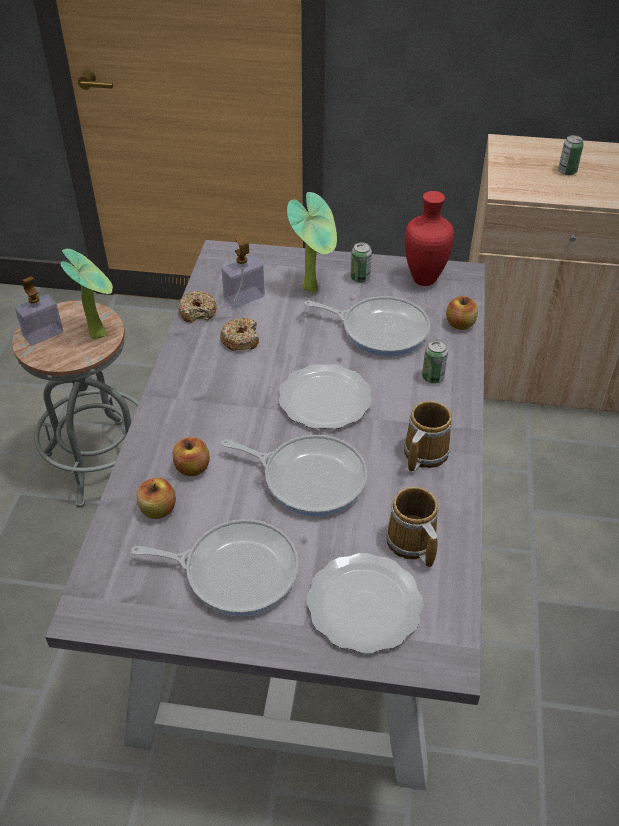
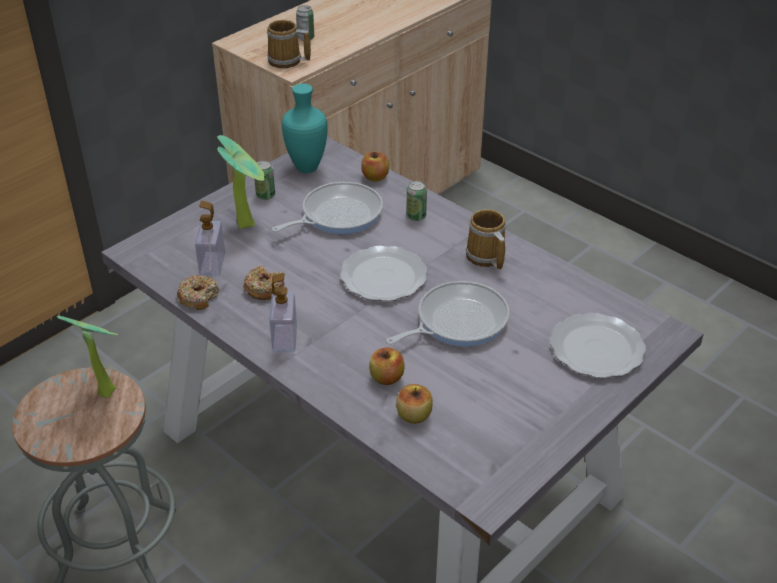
camera: 55 degrees left, 5 degrees down
soap dispenser [15,277,63,346] -> soap dispenser moved to [269,273,297,352]
frying pan [131,519,299,616] -> none
mug [386,487,439,567] -> mug moved to [267,20,311,68]
red vase [405,191,454,286] -> turquoise vase [282,84,328,173]

